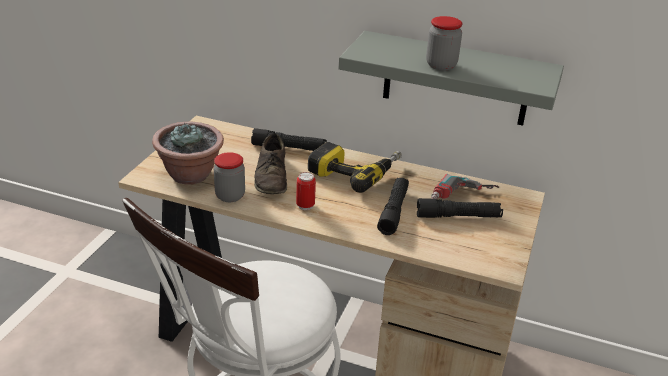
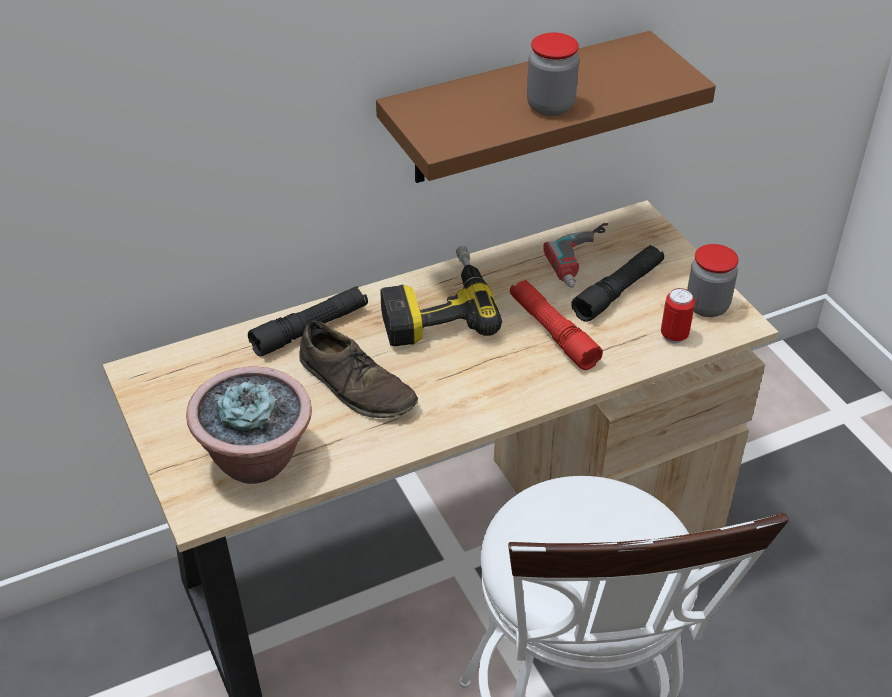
camera: 45 degrees left, 10 degrees up
jar [214,152,245,202] -> jar moved to [687,244,739,317]
can [296,172,316,210] -> can moved to [661,288,695,344]
grey shelf [339,31,564,126] -> brown shelf [376,31,716,183]
black flashlight [377,178,409,235] -> red flashlight [510,280,603,370]

